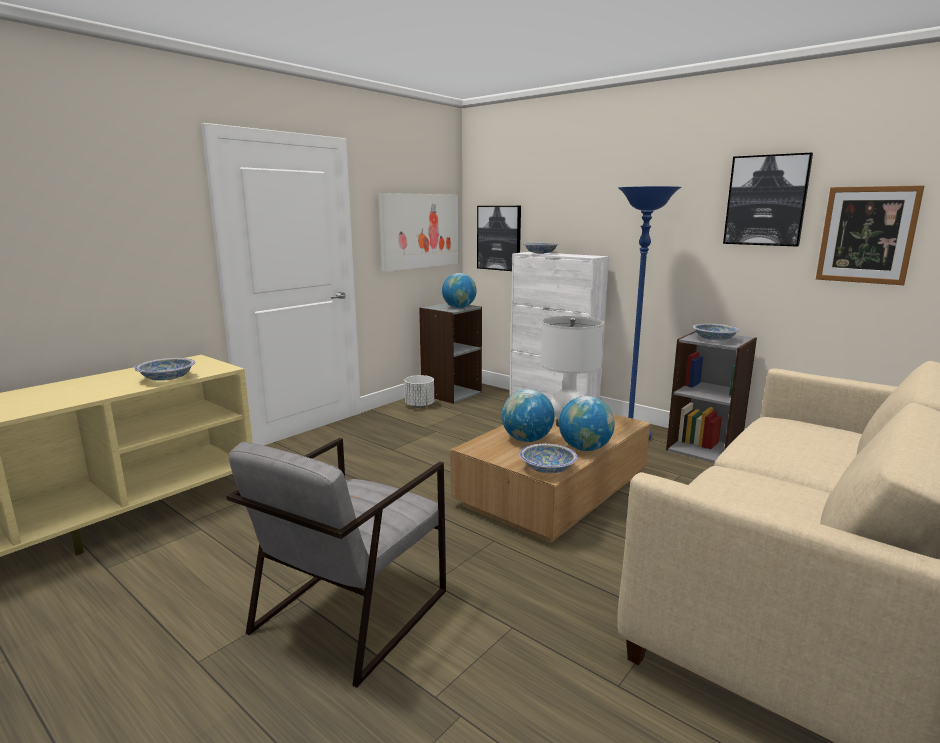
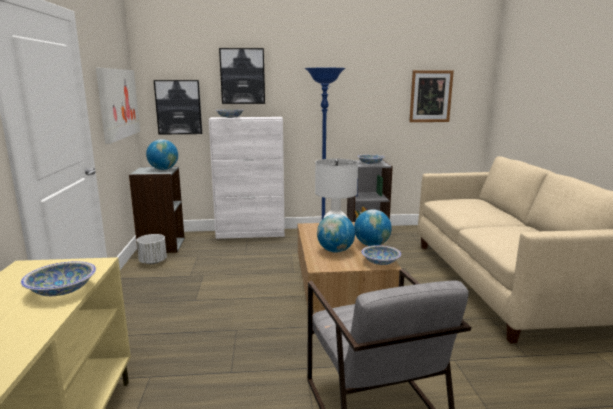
camera: 45 degrees left, 0 degrees up
picture [723,153,813,247] -> picture moved to [219,48,265,104]

